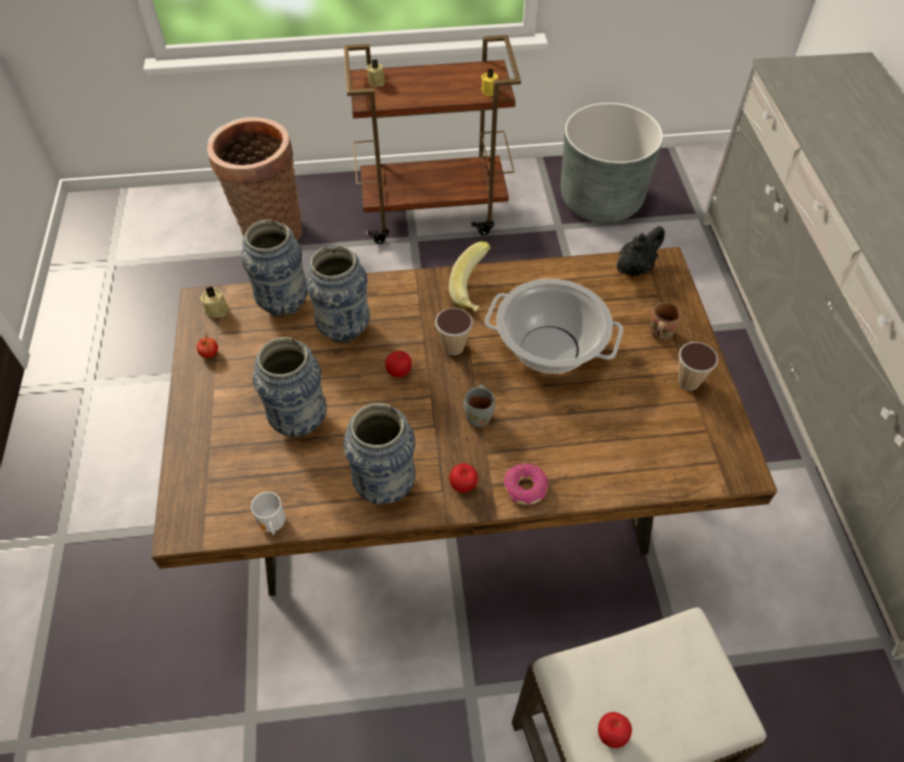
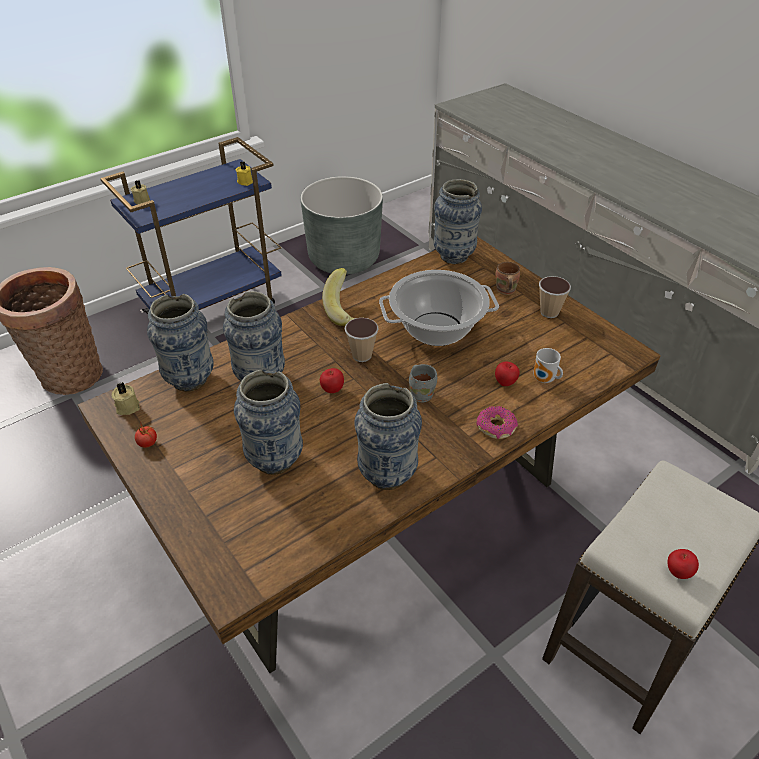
camera: 30 degrees left, 10 degrees down
mug [251,492,285,535] -> mug moved to [533,348,563,383]
brown cart [344,35,521,244] -> blue cart [100,137,282,314]
apple [449,463,478,493] -> apple moved to [495,362,520,386]
black teapot [616,226,665,277] -> vase [433,179,482,264]

